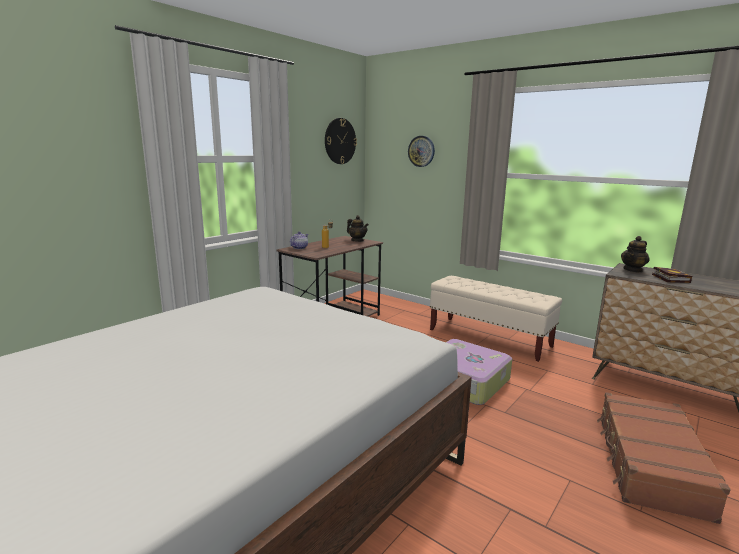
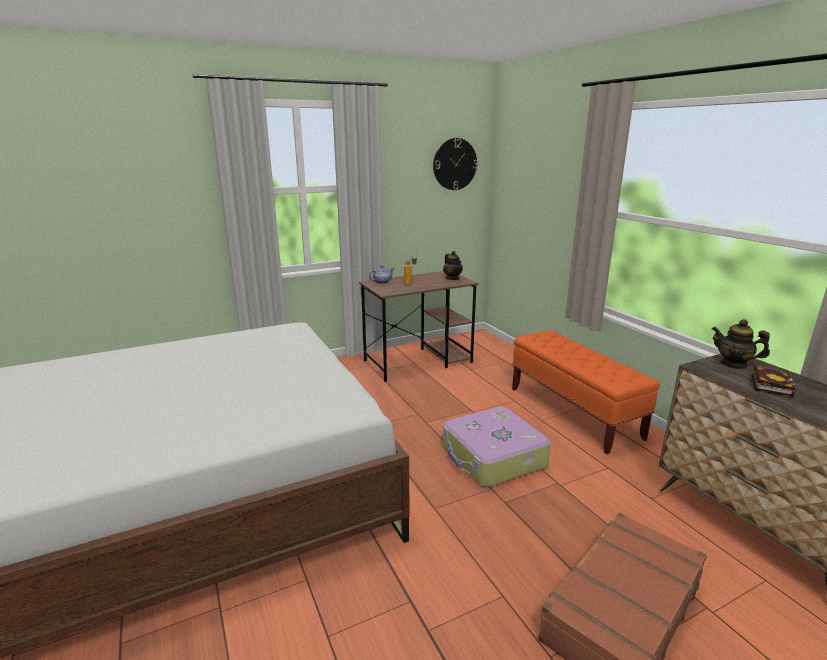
camera: 25 degrees right, 5 degrees up
wall clock [408,136,435,167] -> none
beige bench [430,276,562,362] -> orange bench [512,331,660,454]
teapot [621,236,650,272] -> teapot turned 45 degrees clockwise [712,319,770,369]

